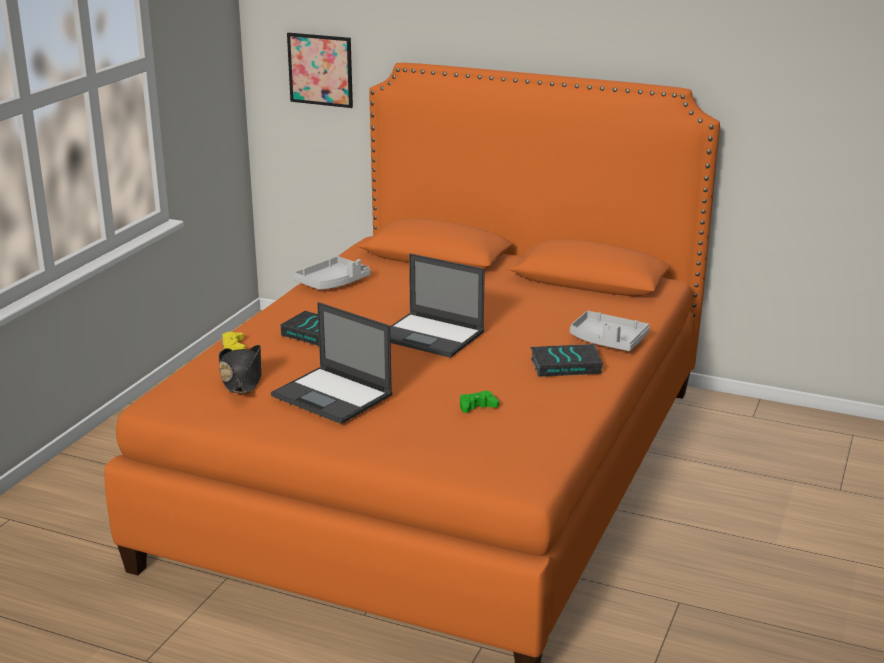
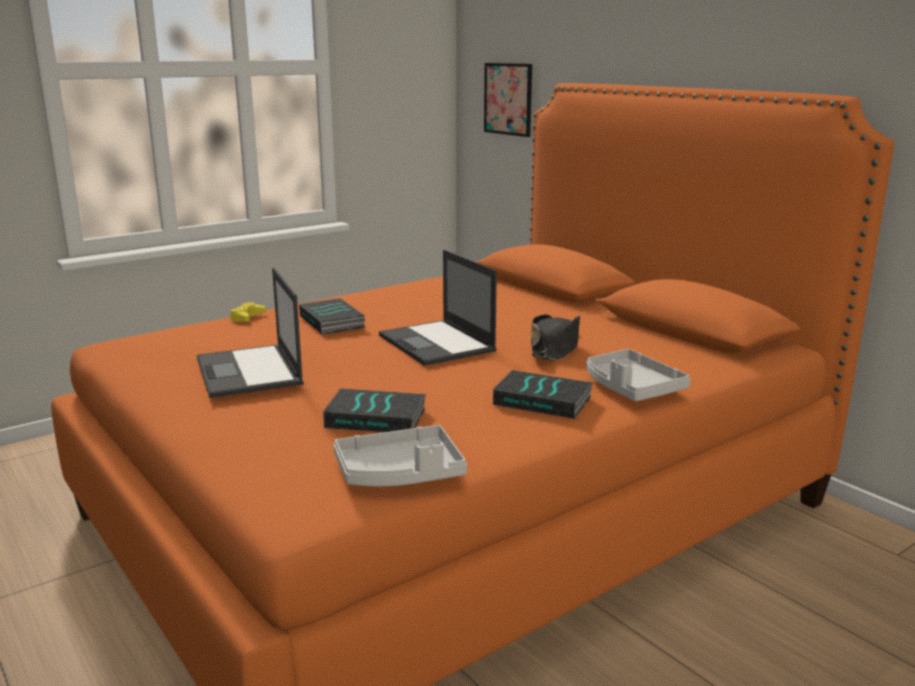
camera: 30 degrees right, 5 degrees down
black hat [219,345,262,393] -> black hat moved to [530,314,580,361]
grey tray [293,256,371,290] -> grey tray moved to [333,425,467,486]
green game controller [460,391,499,413] -> book [323,388,427,432]

